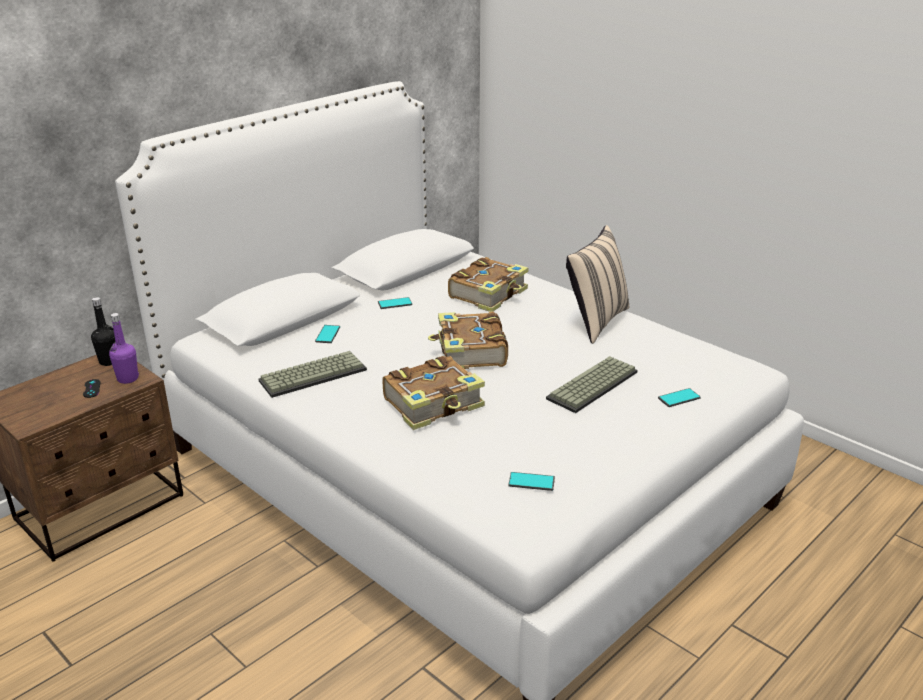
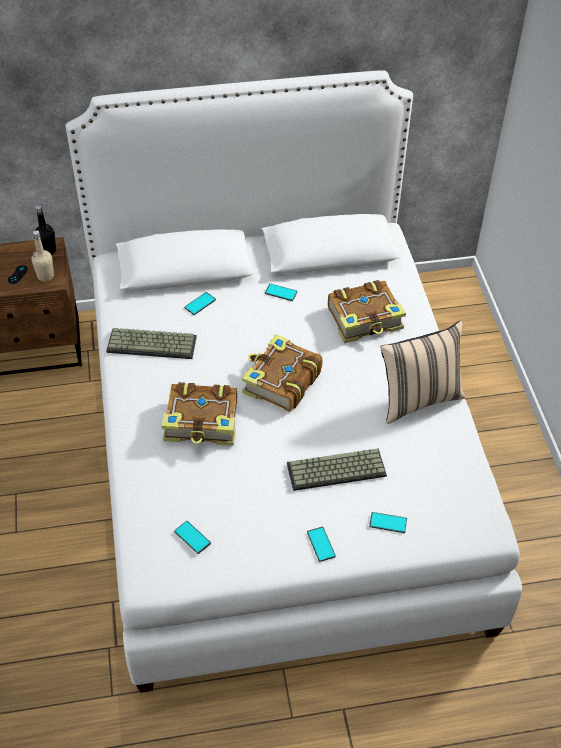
camera: 35 degrees right, 20 degrees up
purple bottle [109,313,139,384] -> beige bottle [31,230,54,282]
none -> phone [307,527,336,562]

